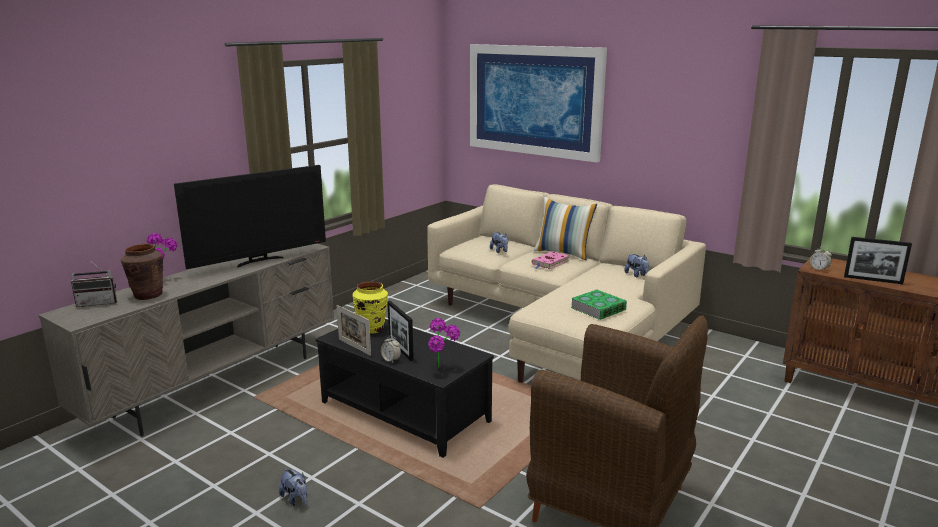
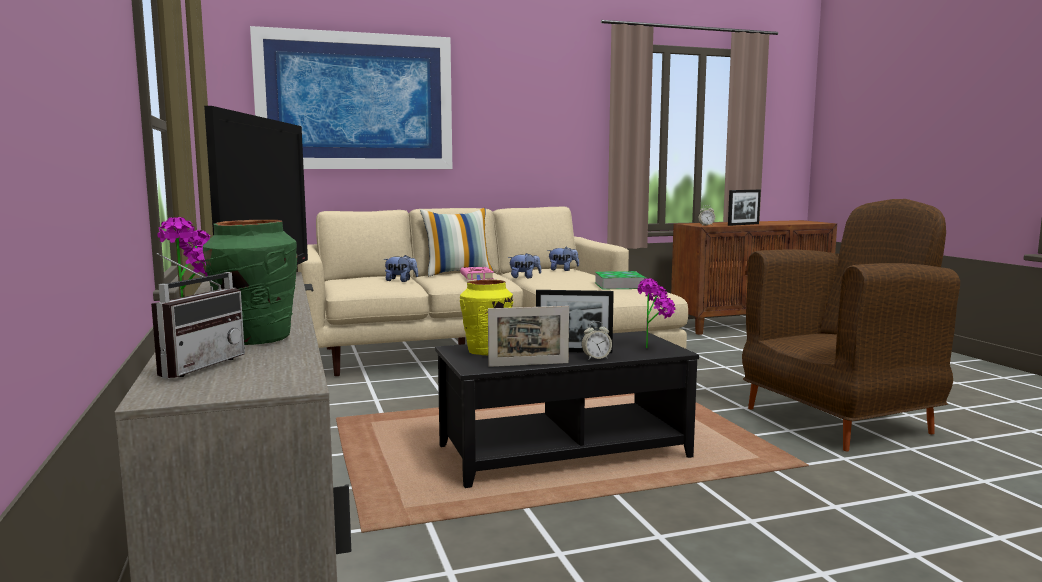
camera: 55 degrees left, 10 degrees down
brown vase [121,244,163,300] -> green vase [203,220,297,345]
plush toy [279,468,307,506] -> plush toy moved to [508,253,541,278]

